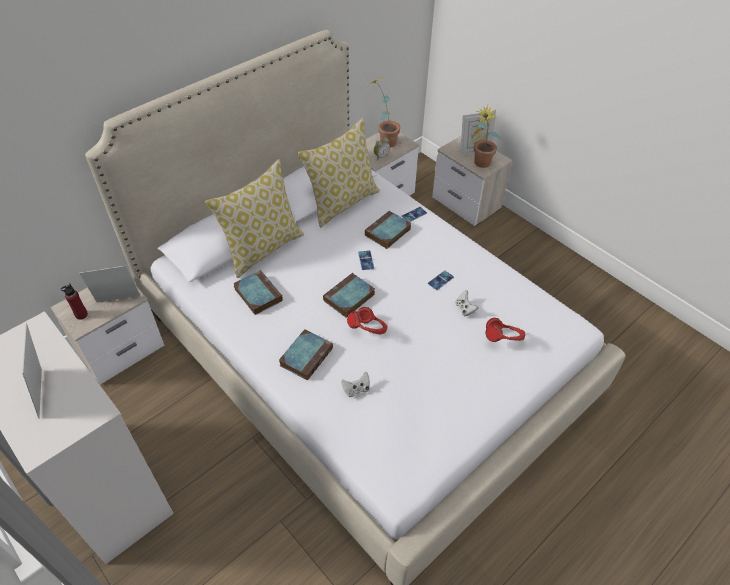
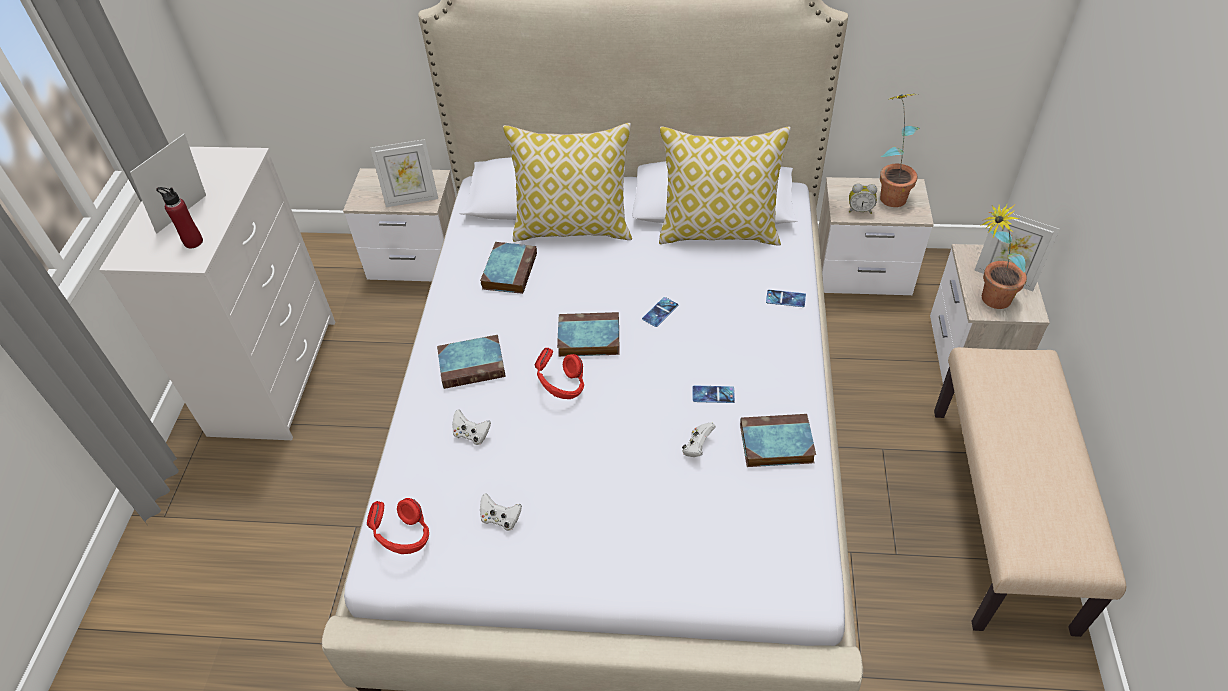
camera: 50 degrees right, 0 degrees up
red bottle [61,283,88,320] -> red bottle moved to [156,187,203,248]
picture frame [79,266,140,302] -> picture frame turned 135 degrees clockwise [371,139,438,207]
book [365,210,411,249] -> book moved to [740,414,816,467]
red headphones [486,318,525,342] -> red headphones moved to [367,498,429,554]
none -> white game controller [480,493,522,531]
none -> beige bench [934,347,1126,637]

